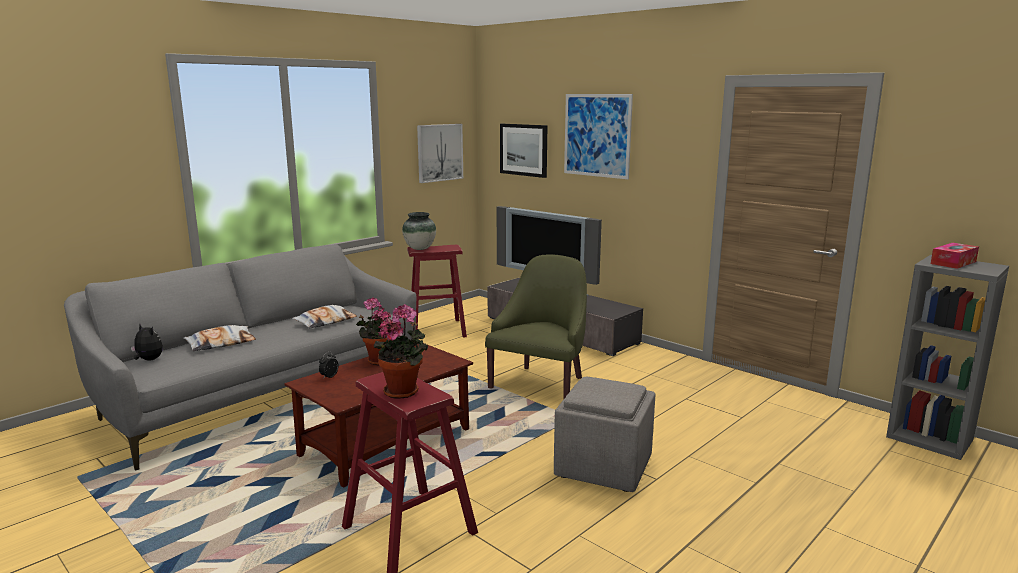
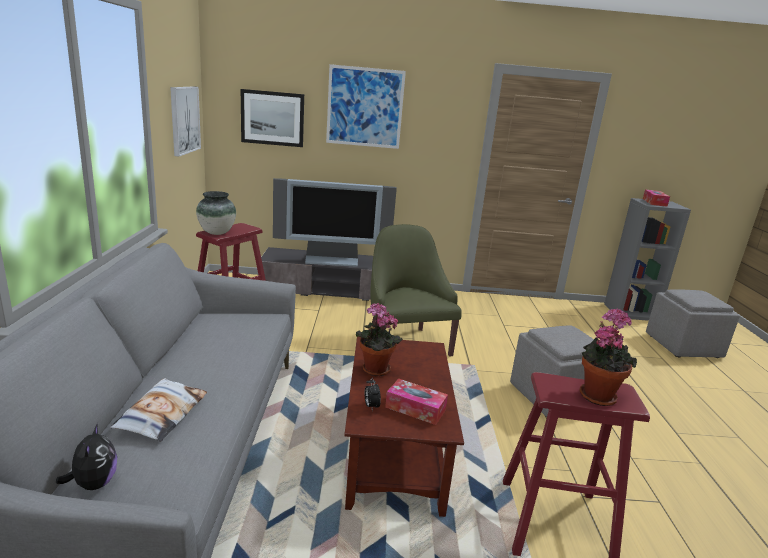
camera: 45 degrees left, 5 degrees up
plush toy [131,324,163,361] -> plush toy turned 90 degrees clockwise [56,423,117,490]
pillow [292,305,357,329] -> none
none -> tissue box [385,379,448,425]
none -> grey ottoman [646,289,740,358]

